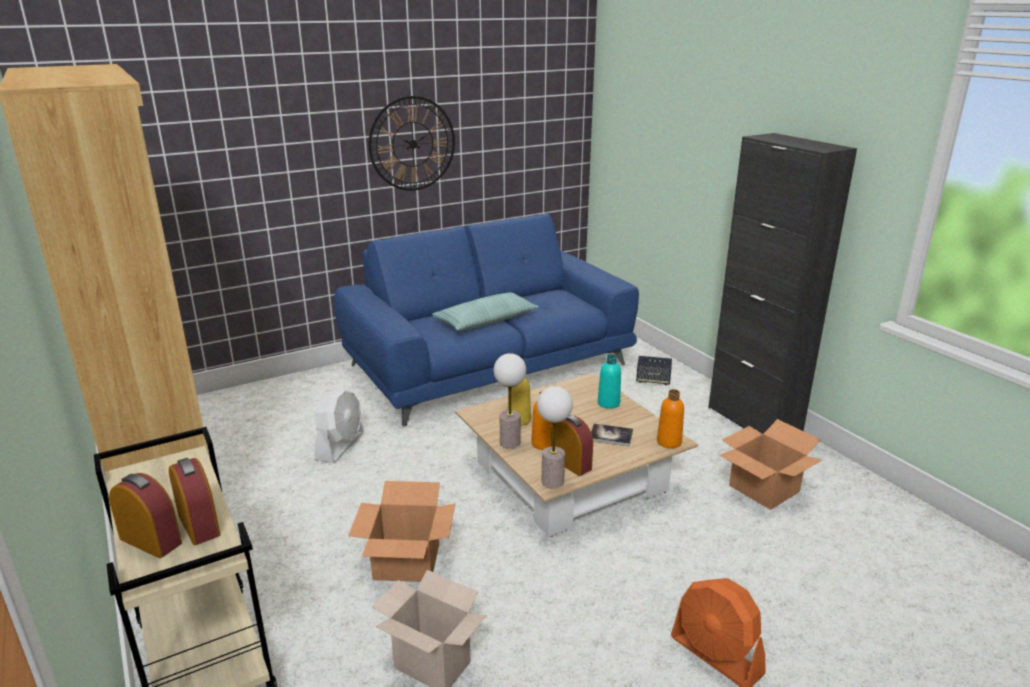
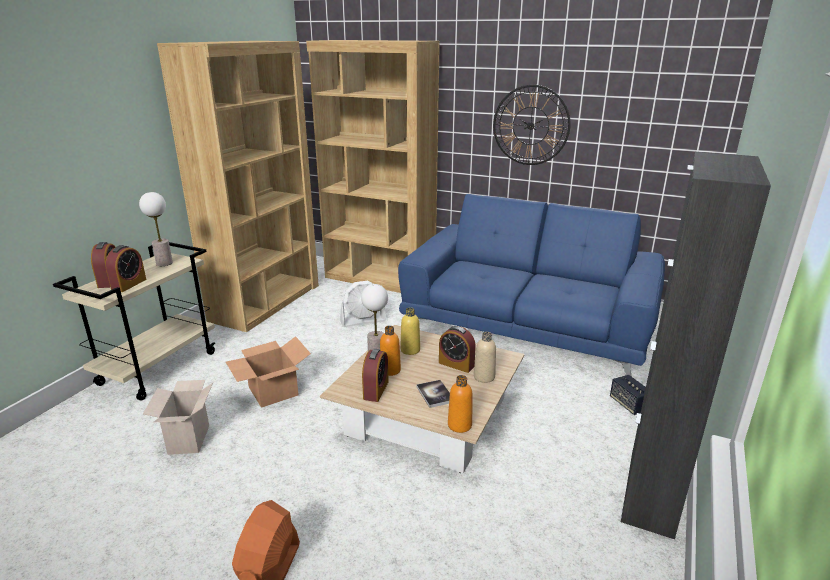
camera: 55 degrees right, 0 degrees up
pillow [432,292,539,331] -> none
table lamp [537,386,573,489] -> table lamp moved to [139,192,173,266]
turquoise bottle [598,354,621,409] -> beige bottle [474,332,496,383]
cardboard box [720,419,822,510] -> none
none -> brown bookcase [306,40,440,293]
none -> alarm clock [439,326,476,373]

